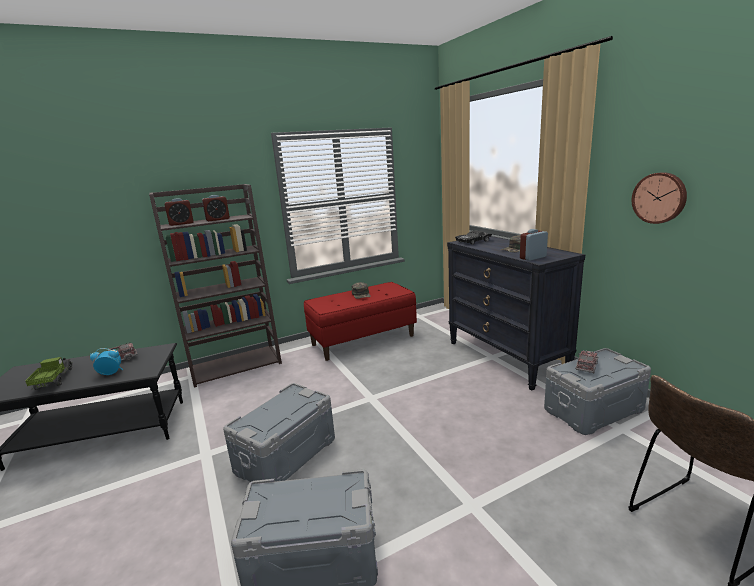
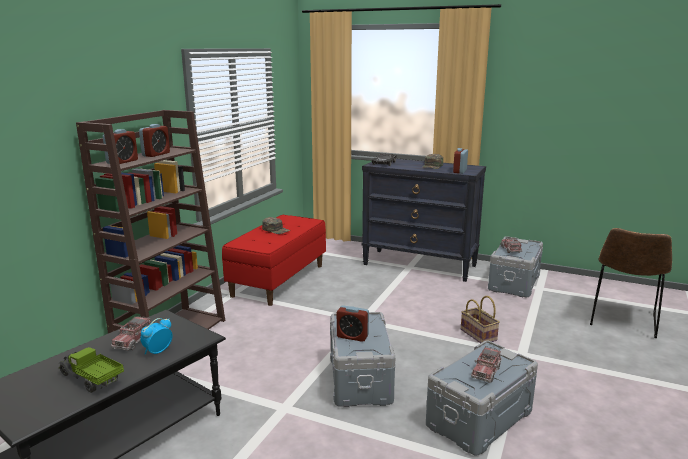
camera: 40 degrees left, 0 degrees up
wall clock [632,172,687,224] -> none
none -> alarm clock [337,305,369,342]
none -> basket [461,296,500,343]
none -> toy truck [471,346,502,383]

